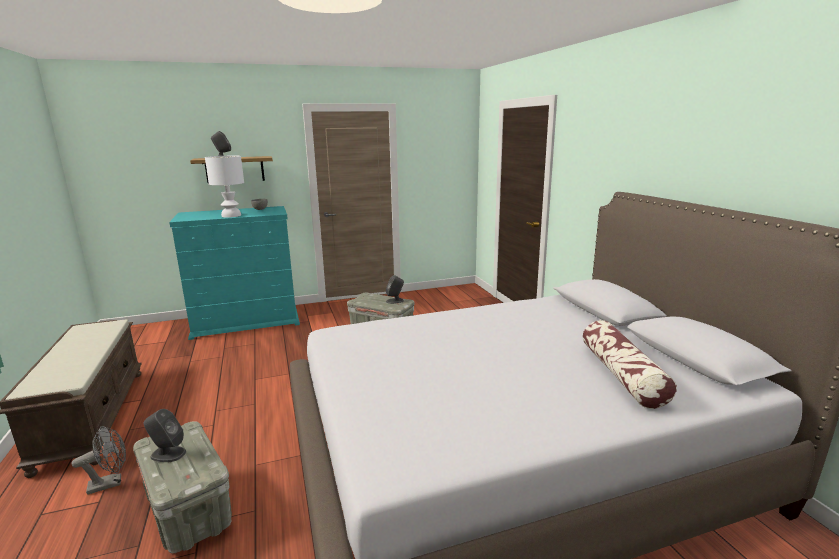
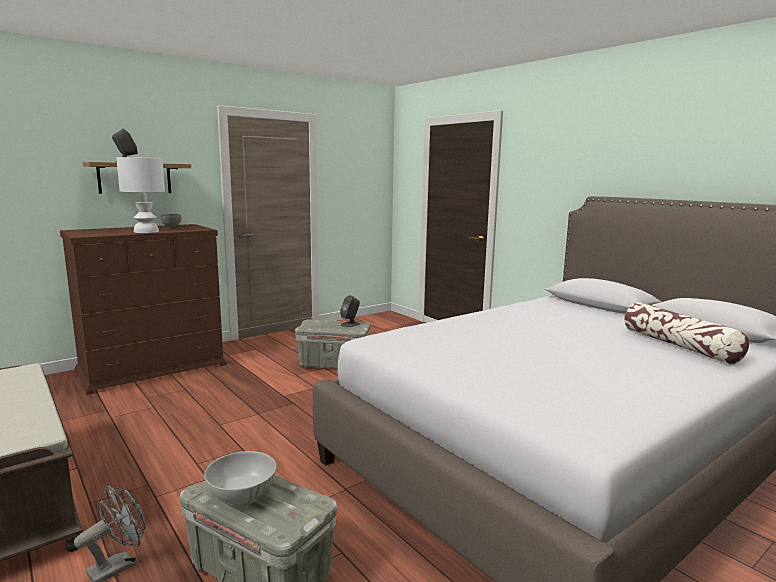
camera: 20 degrees left, 5 degrees down
grey speaker [144,409,186,462] -> white bowl [204,451,277,507]
turquoise dresser [169,206,300,340] -> brown dresser [60,224,227,395]

